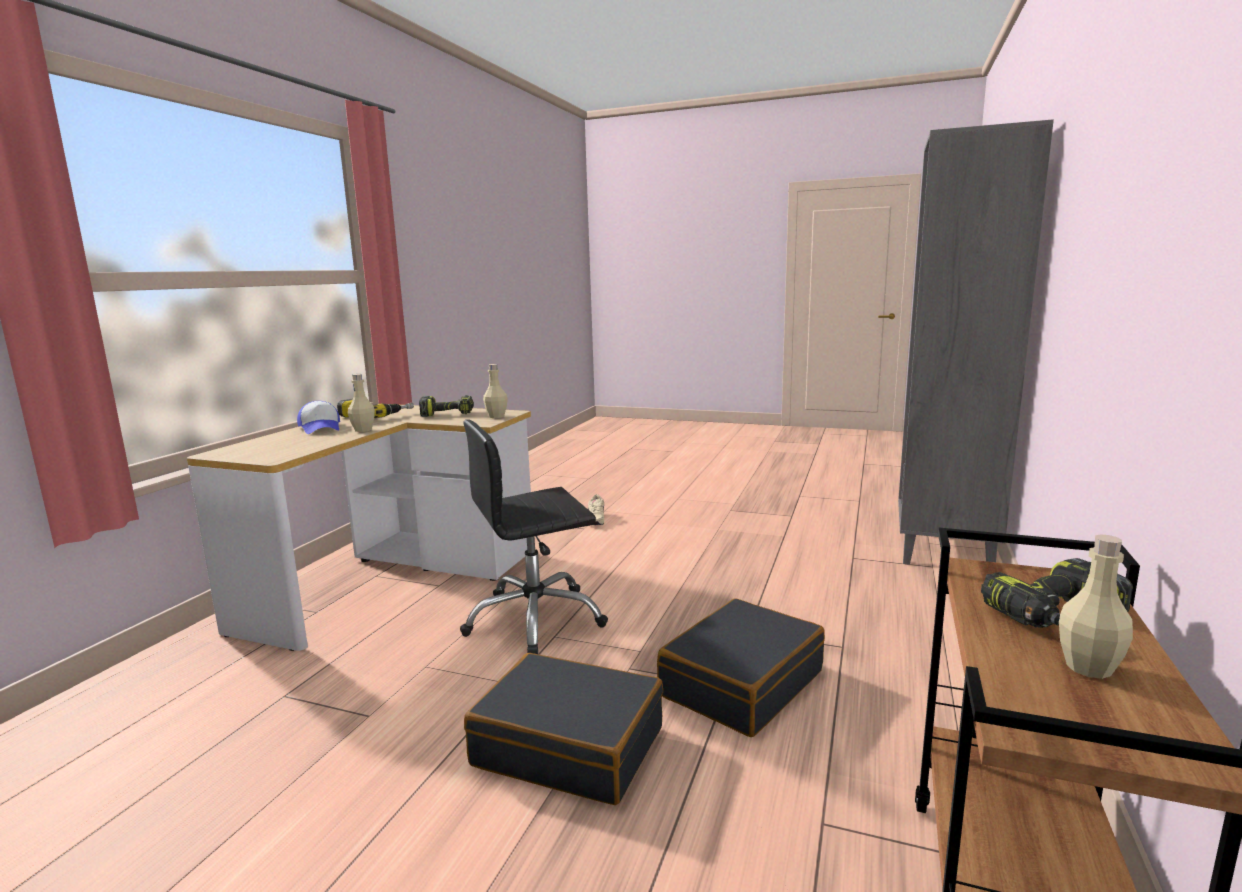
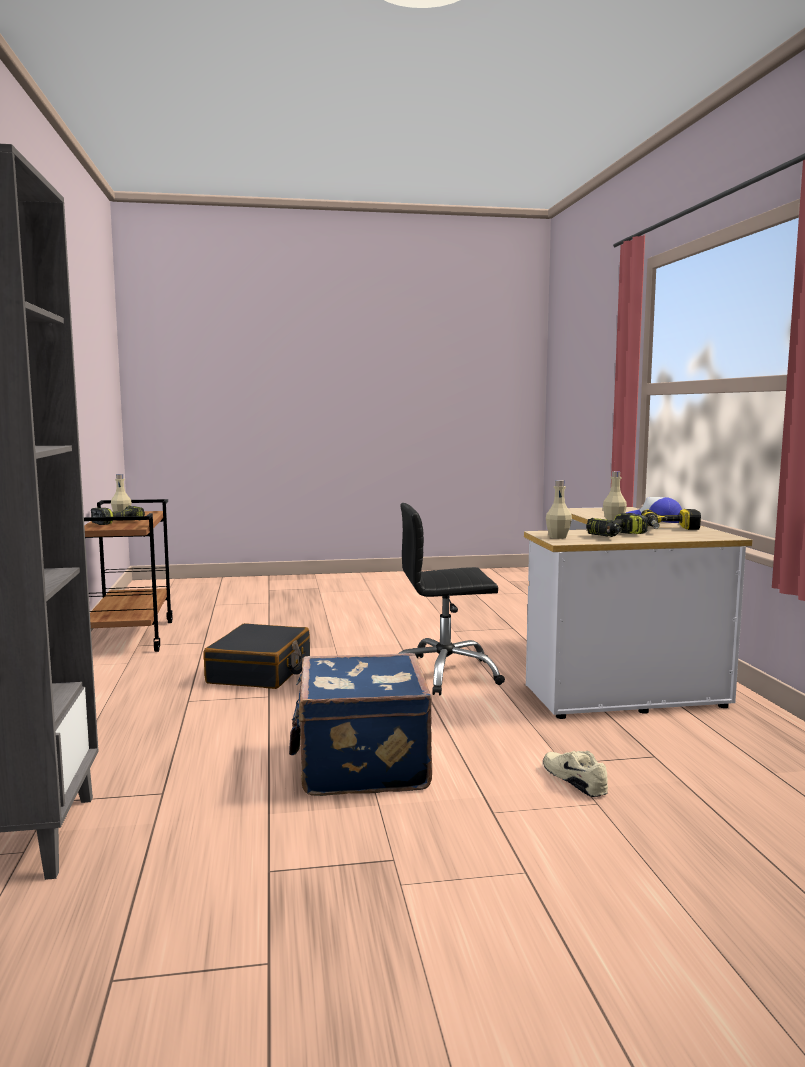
camera: 150 degrees right, 5 degrees down
black office chair [460,419,608,654] -> black office chair turned 135 degrees counterclockwise [398,503,505,695]
black suitcase [464,653,663,805] -> none
none -> blue suitcase [289,653,432,796]

